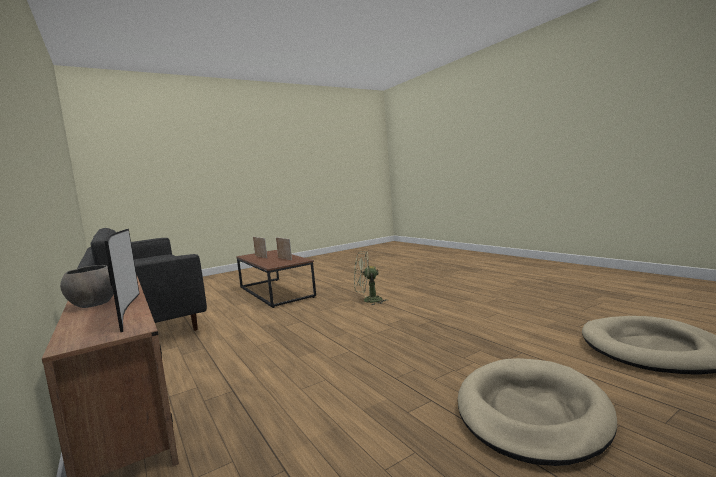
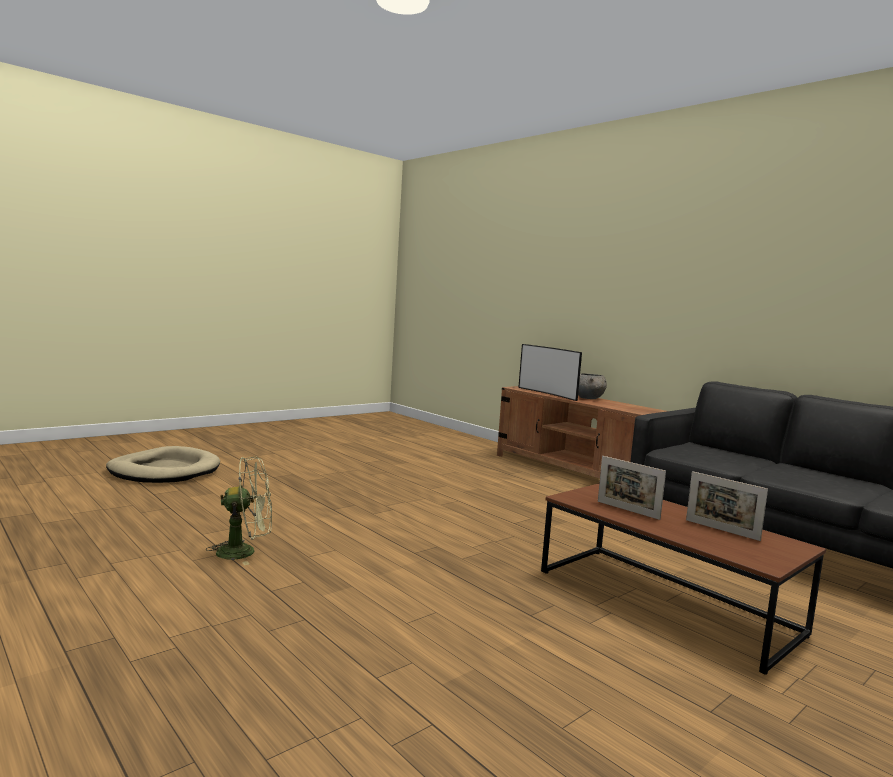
camera: 170 degrees right, 0 degrees up
green fan [354,251,388,305] -> green fan moved to [206,456,272,565]
beige dog bed [458,358,617,466] -> none

